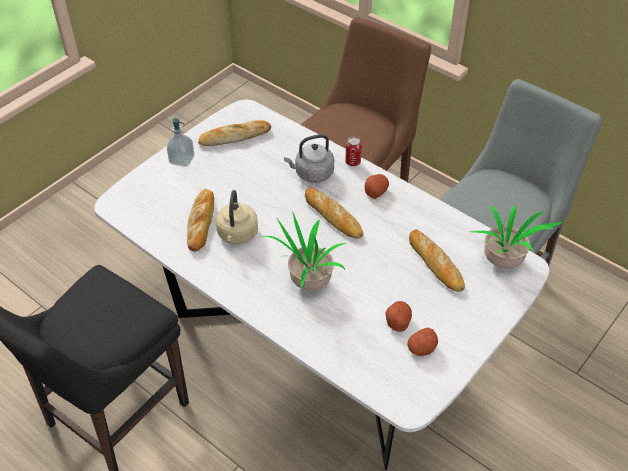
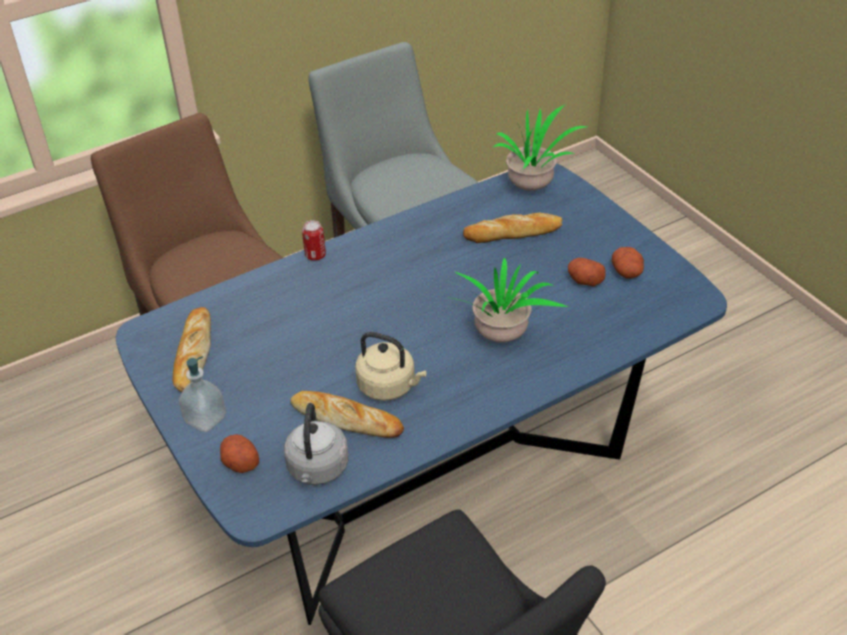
camera: 70 degrees left, 5 degrees down
white dining table [94,100,549,470] -> blue dining table [116,163,727,625]
grey kettle [284,134,334,183] -> grey kettle moved to [284,403,349,485]
bread [305,187,363,238] -> none
potato [365,174,389,199] -> potato moved to [220,435,259,473]

